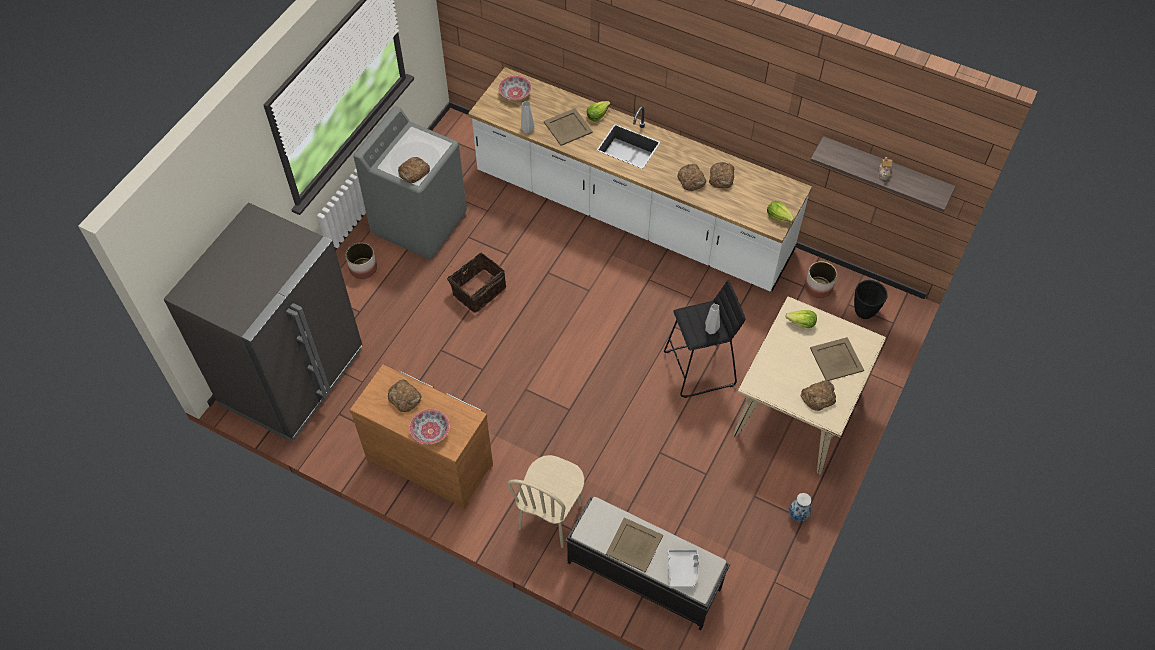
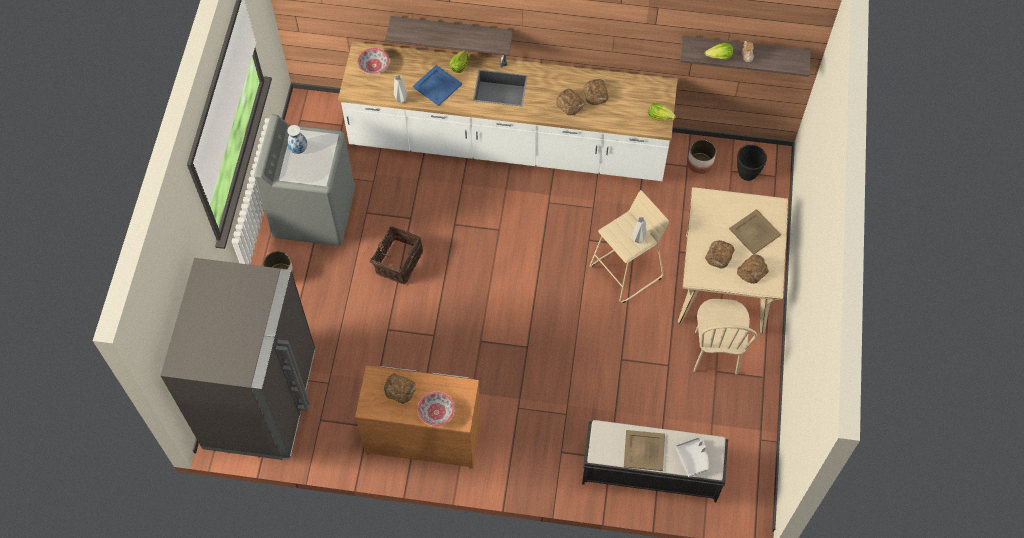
camera: 20 degrees left, 5 degrees up
bread [398,157,430,183] -> bread moved to [705,240,734,268]
beige chair [508,455,584,548] -> beige chair moved to [693,299,757,375]
beige tray [544,108,593,146] -> blue tray [413,65,462,106]
black stool [664,280,745,398] -> beige stool [589,190,669,303]
lettuce [785,310,817,328] -> lettuce moved to [705,43,733,59]
vase [789,493,811,522] -> vase moved to [287,125,307,154]
none -> shelf [385,16,513,56]

